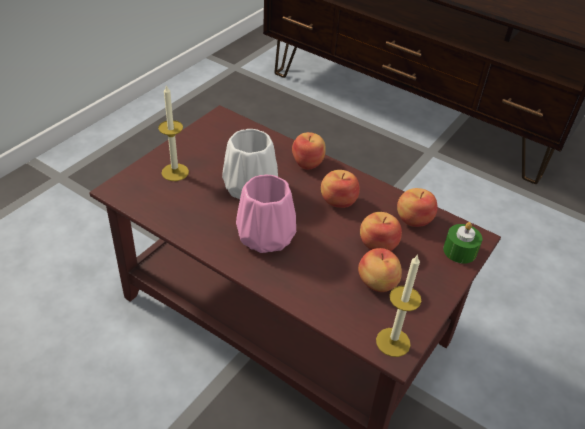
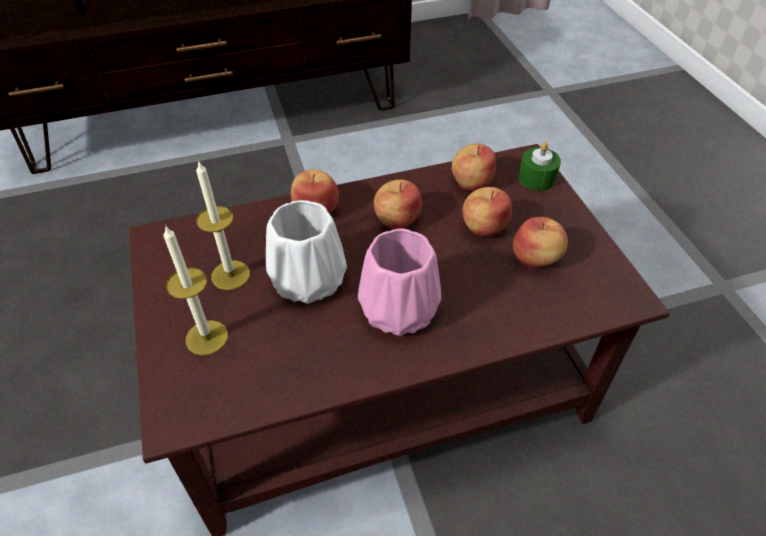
camera: 50 degrees left, 5 degrees up
candle [376,254,421,357] -> candle moved to [196,160,250,290]

